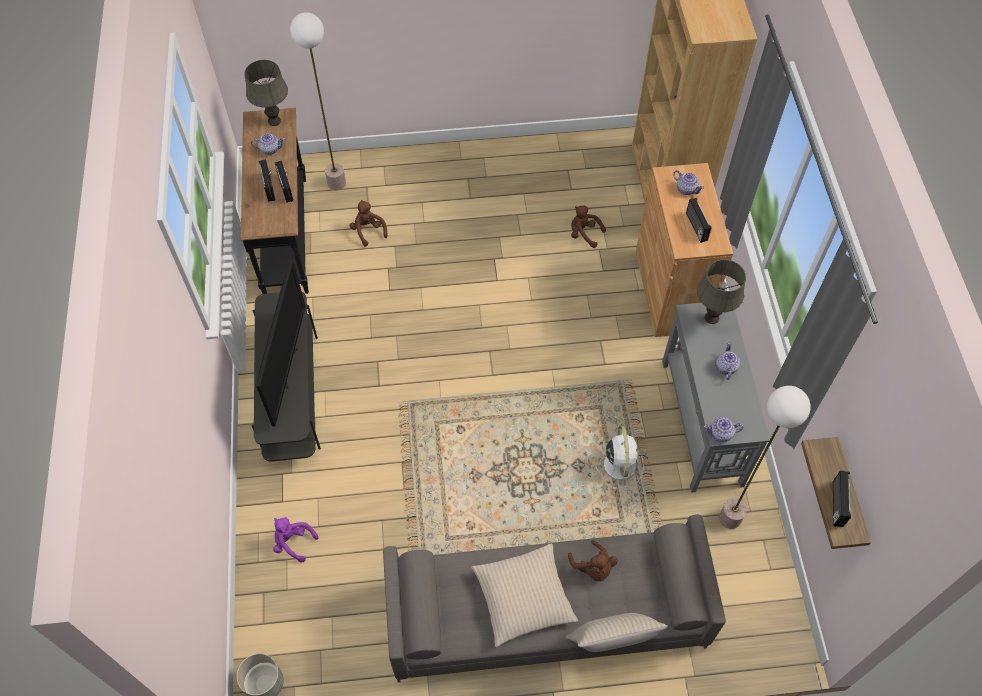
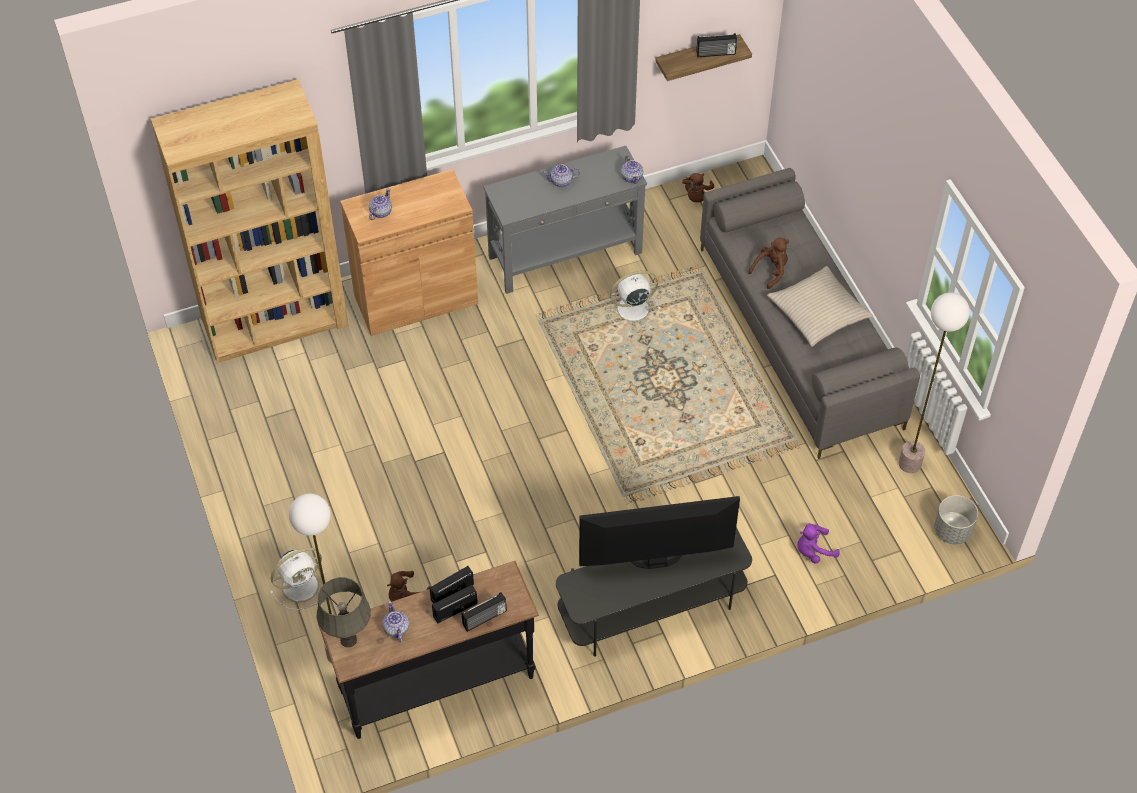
camera: 105 degrees left, 5 degrees down
purple plush toy [273,517,318,562] -> purple plush toy turned 60 degrees clockwise [797,524,840,564]
beige pillow [565,613,668,652] -> none
brown plush toy [571,206,606,248] -> brown plush toy moved to [682,173,714,202]
radio [686,198,712,243] -> radio moved to [462,592,507,632]
grey table lamp [697,259,746,324] -> none
floor lamp [719,386,811,529] -> floor lamp moved to [899,292,970,473]
none -> white fan [270,548,329,610]

